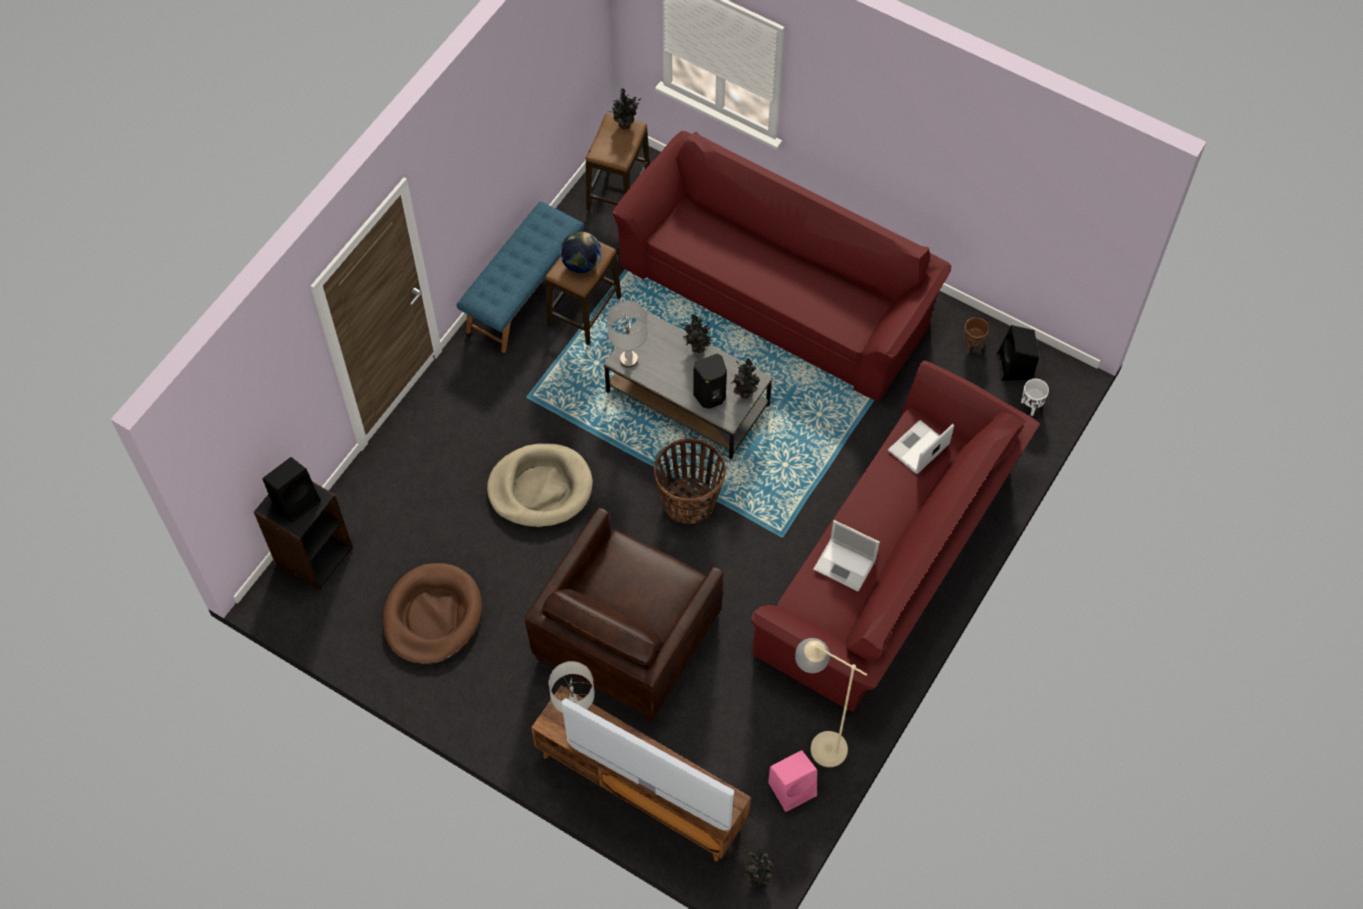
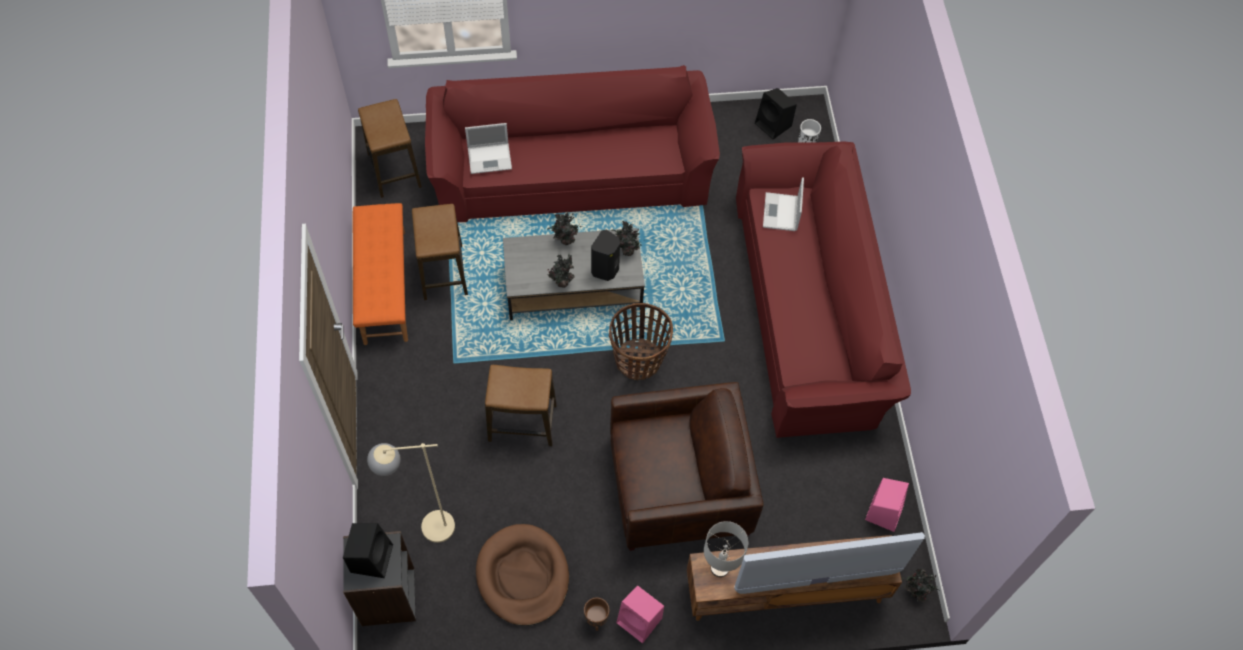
camera: 40 degrees left, 0 degrees up
blue bench [457,201,584,353] -> orange bench [353,203,408,345]
beige dog bed [487,444,593,528] -> stool [485,365,557,446]
brown armchair [524,508,724,721] -> brown armchair turned 90 degrees counterclockwise [610,382,764,551]
globe [560,232,602,273] -> none
grey table lamp [607,301,648,368] -> none
potted plant [608,88,642,129] -> potted plant moved to [547,255,575,288]
beige floor lamp [795,638,867,767] -> beige floor lamp moved to [367,443,455,543]
laptop [813,520,880,592] -> laptop moved to [465,123,512,174]
brown planter [963,317,989,353] -> brown planter moved to [584,597,609,631]
none -> pink speaker [616,586,664,643]

